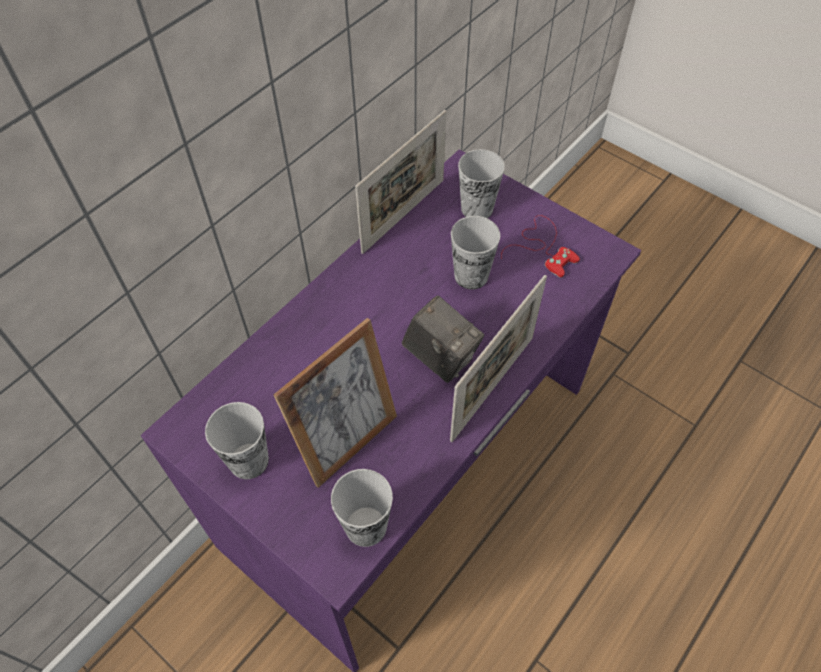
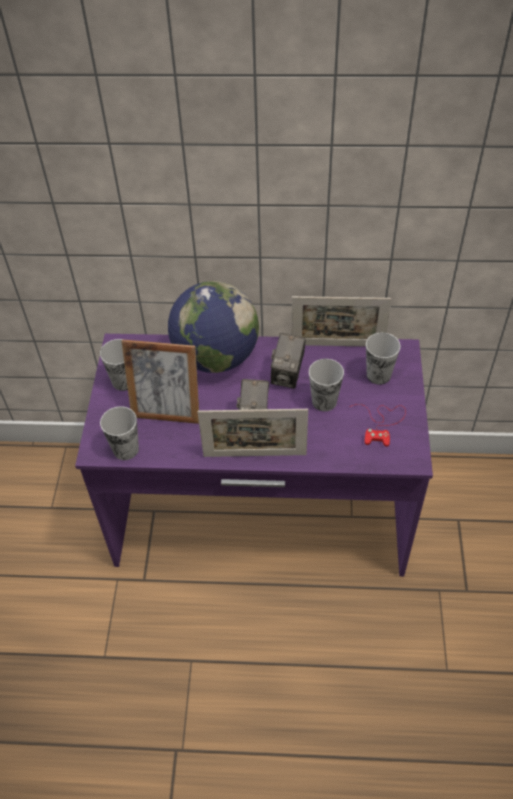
camera: 55 degrees right, 5 degrees down
none -> globe [168,281,259,373]
none -> camera [271,333,306,389]

